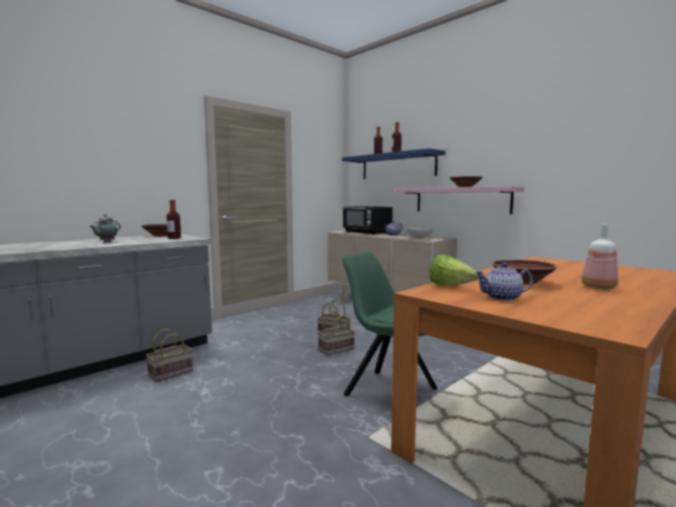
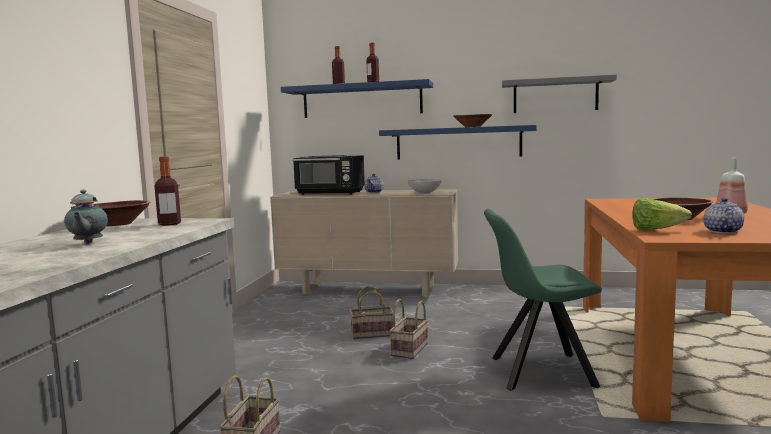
camera: 35 degrees left, 0 degrees up
pink shelf [395,186,524,214] -> blue shelf [379,125,537,160]
teapot [475,263,533,301] -> teapot turned 150 degrees clockwise [704,198,744,233]
none -> grey shelf [502,75,617,113]

